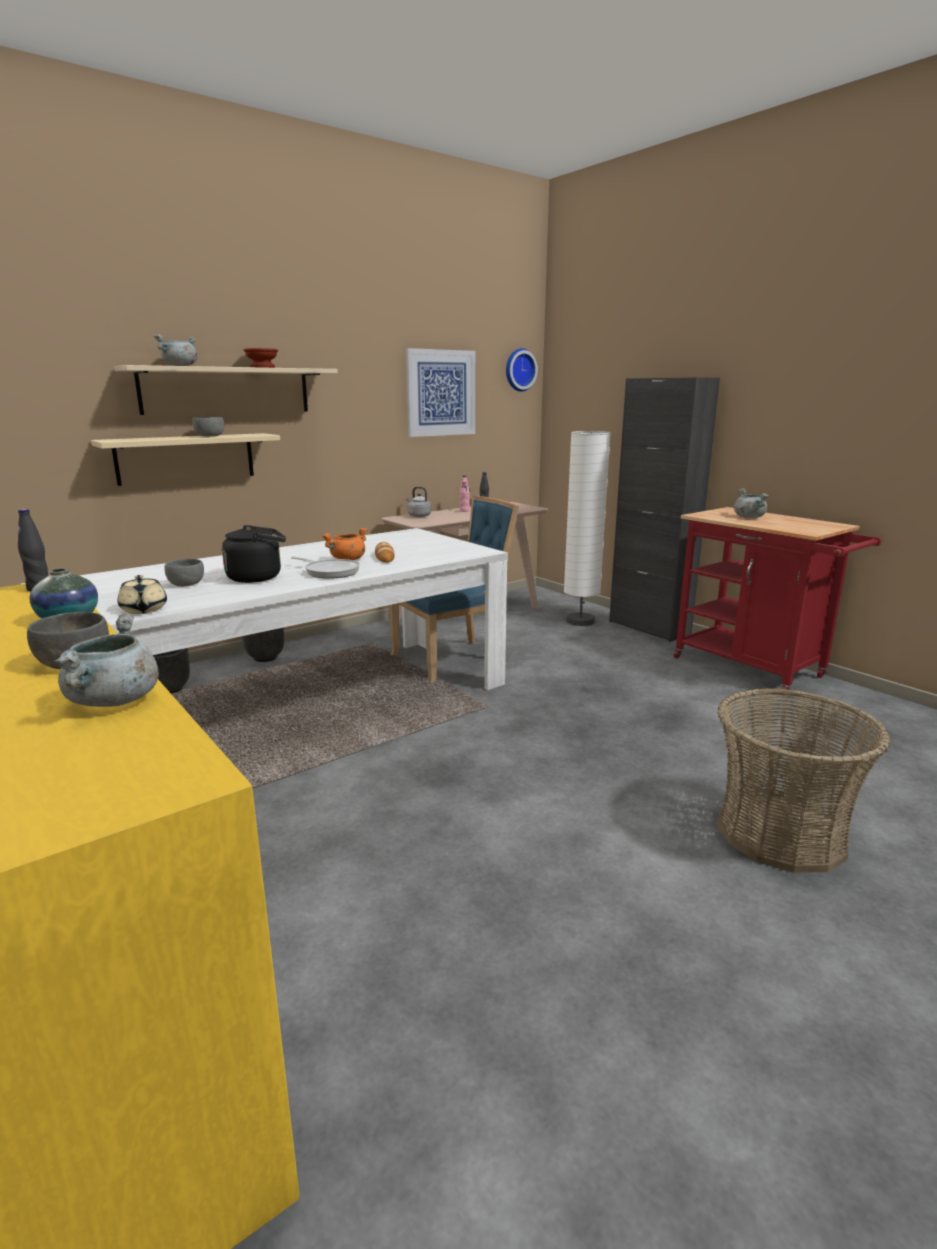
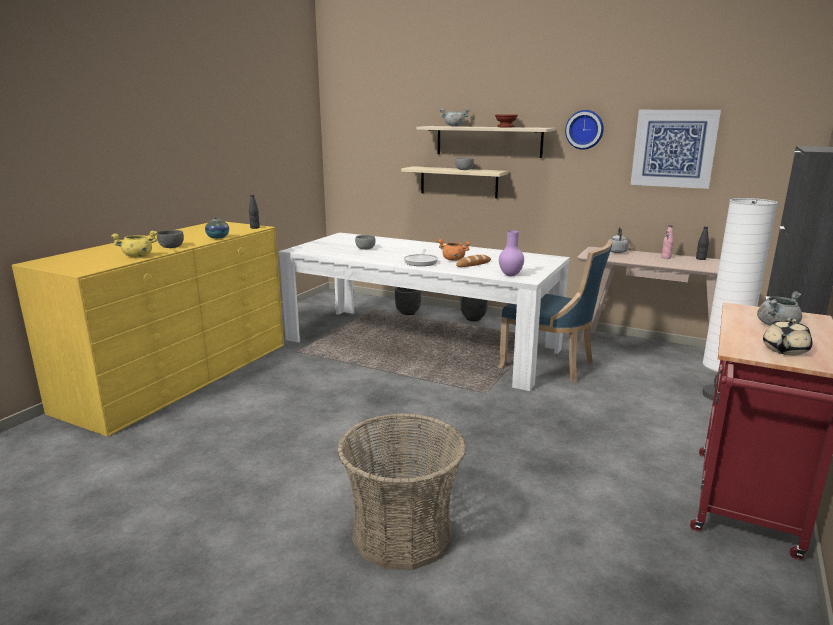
camera: 65 degrees right, 0 degrees up
grey cooking pot [54,614,159,707] -> yellow cooking pot [111,231,157,257]
beige teapot [117,575,167,614] -> beige teapot moved to [763,318,812,355]
black kettle [222,525,286,583] -> none
wall clock [506,348,538,392] -> wall clock moved to [565,110,604,150]
none -> purple vase [499,231,524,276]

